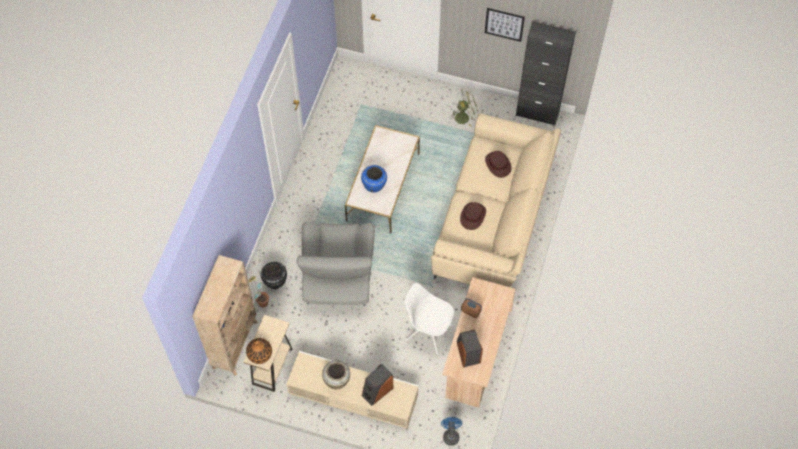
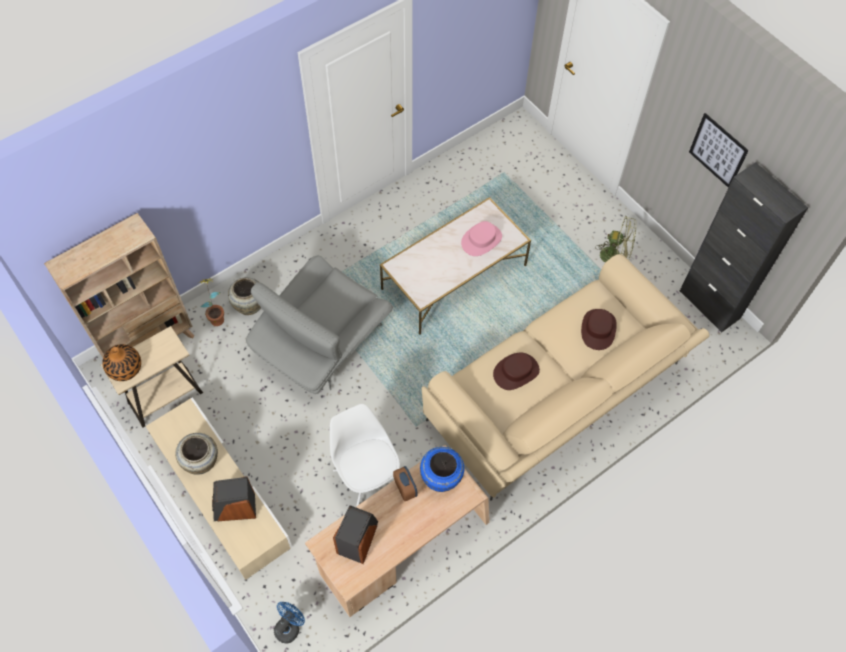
camera: 35 degrees right, 0 degrees up
black vase [261,262,287,289] -> beige vase [228,277,261,315]
blue vase [361,165,387,193] -> blue vase moved to [420,447,464,492]
none -> pink hat [461,221,502,256]

